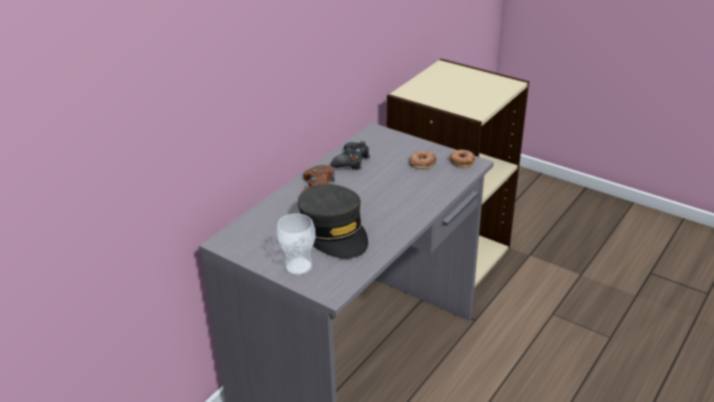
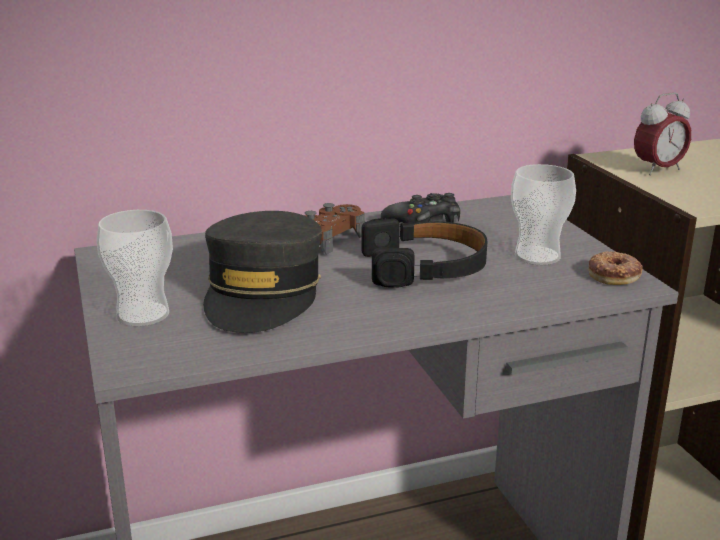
camera: 35 degrees right, 10 degrees down
donut [409,150,436,169] -> cup [511,164,576,265]
none -> black headphones [361,218,487,287]
none -> alarm clock [634,92,692,175]

